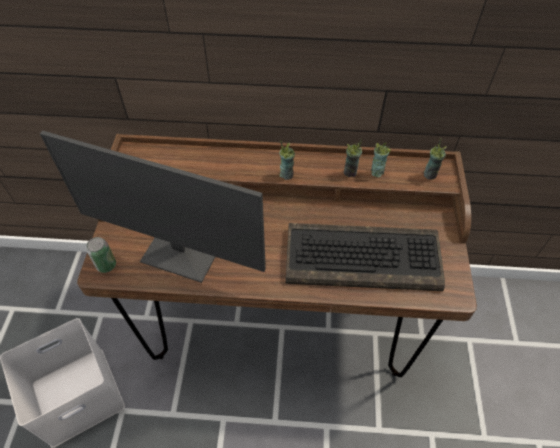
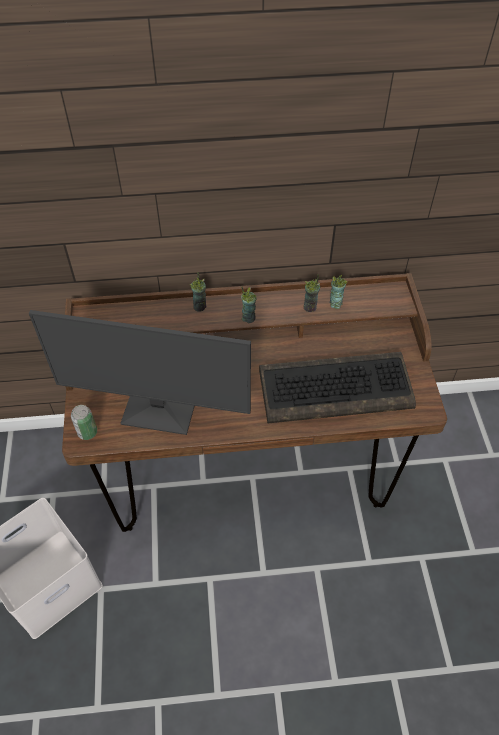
camera: 10 degrees left, 0 degrees up
cup [424,138,447,180] -> cup moved to [190,272,206,312]

